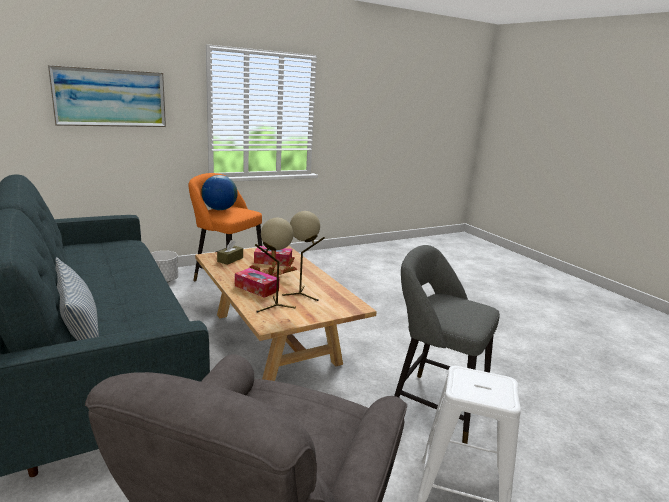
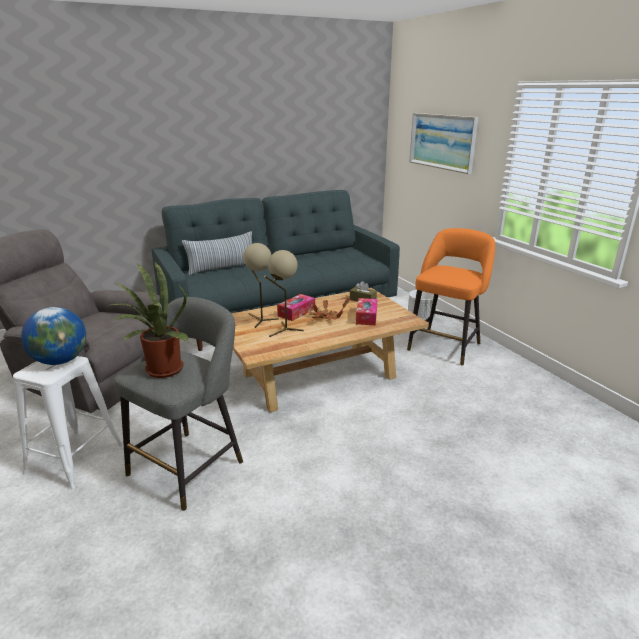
camera: 95 degrees right, 5 degrees up
globe [201,175,238,210] -> globe moved to [21,307,87,365]
none -> potted plant [111,261,188,378]

